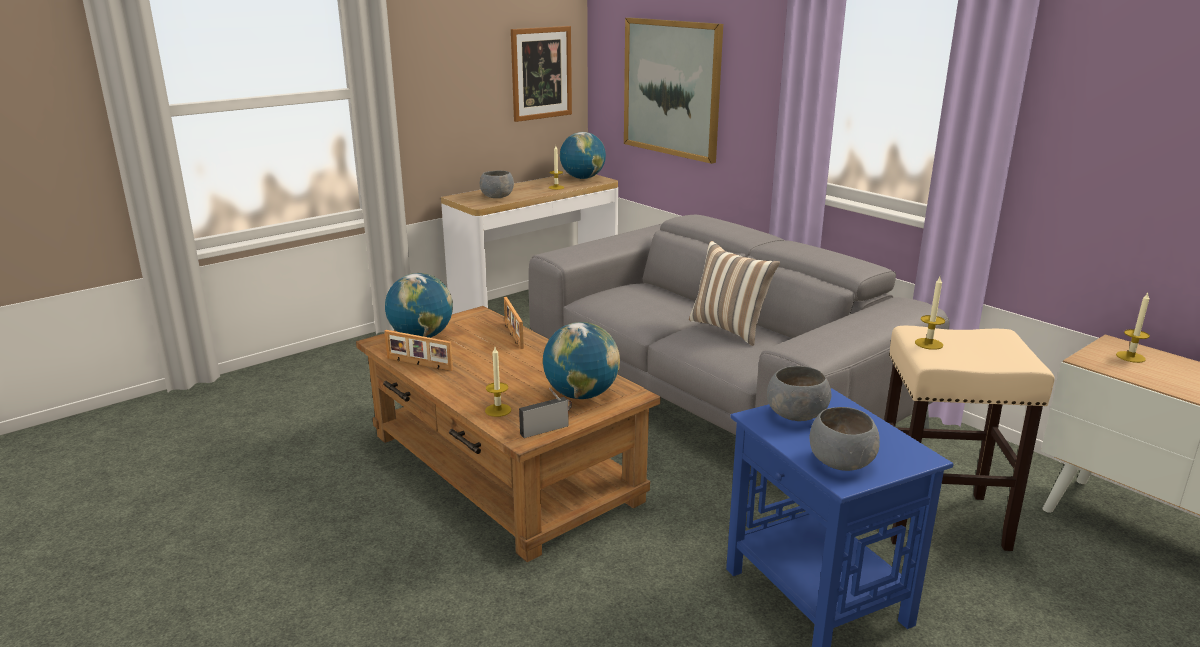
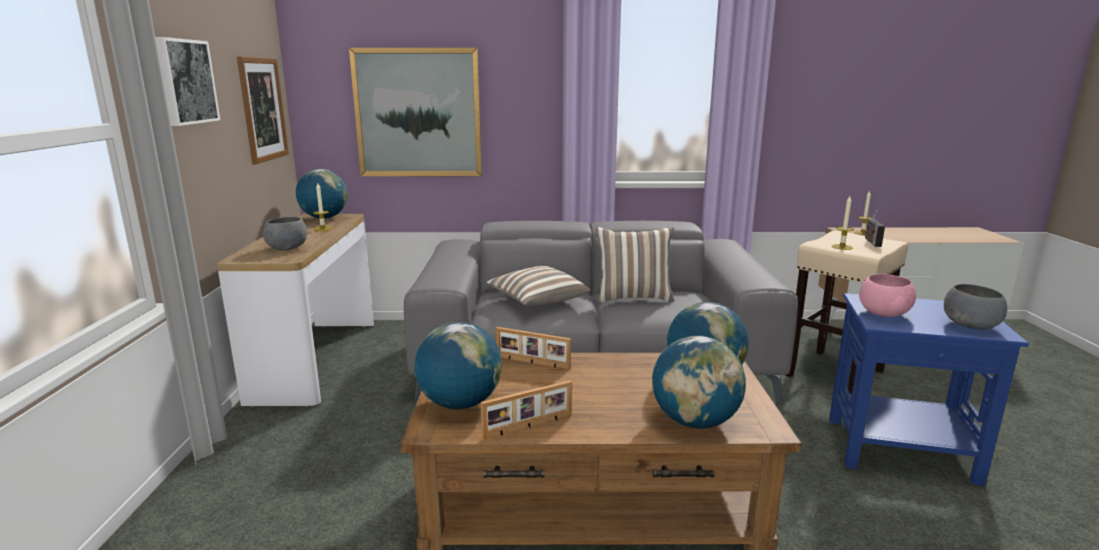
camera: 50 degrees left, 5 degrees down
candle [485,347,511,417] -> globe [652,336,746,429]
radio [519,388,572,438] -> radio moved to [865,210,885,247]
grey bowl [767,366,831,421] -> pink bowl [859,274,916,317]
none -> picture [155,37,220,126]
none -> pillow [486,266,591,306]

